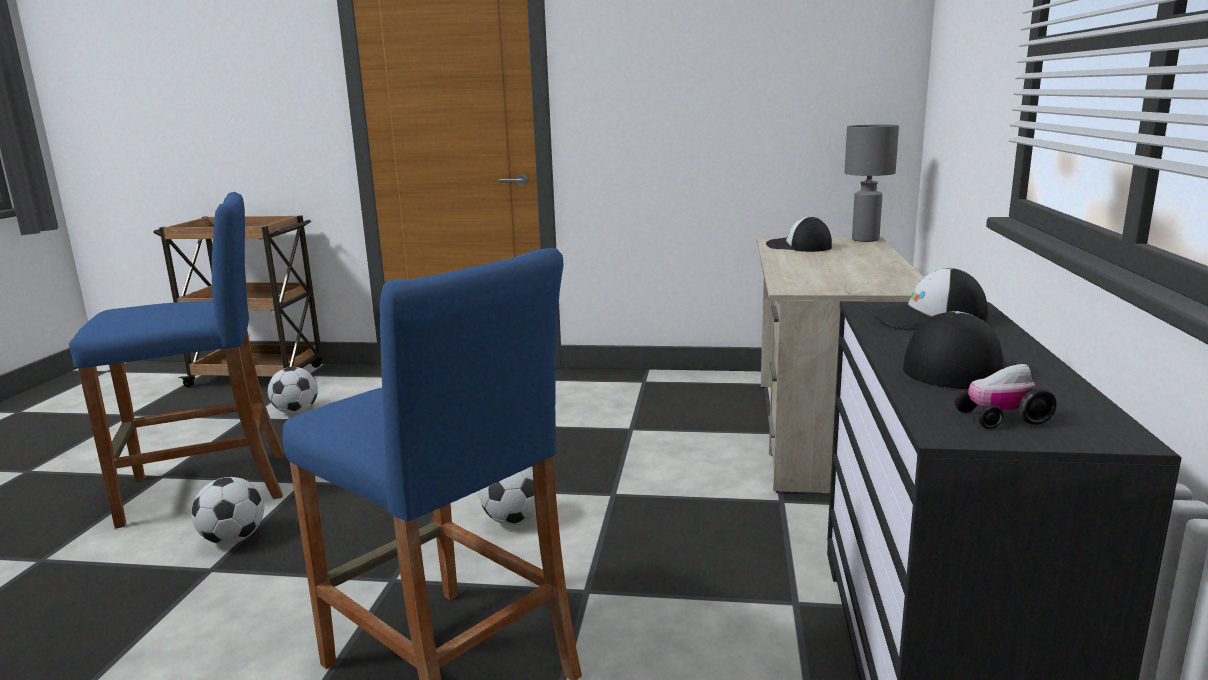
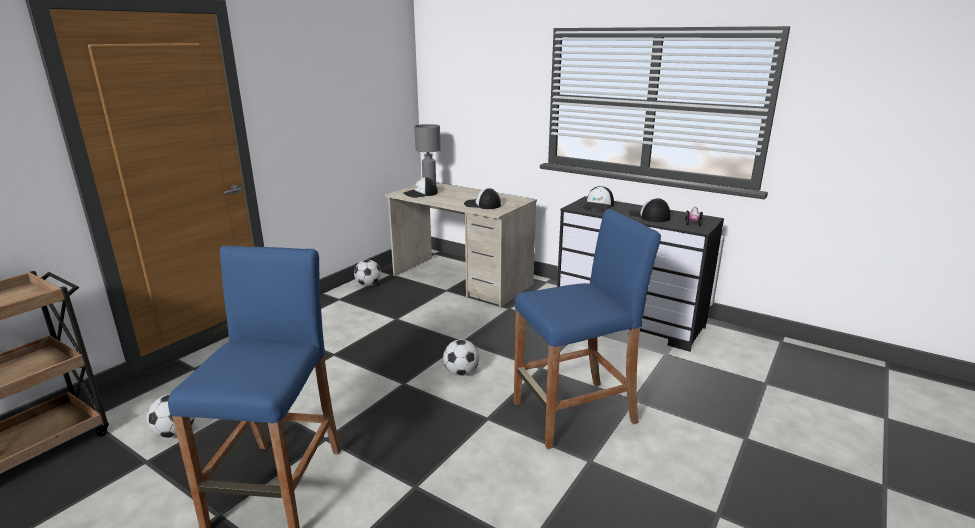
camera: 65 degrees left, 5 degrees up
football [191,477,264,544] -> football moved to [354,260,381,286]
none -> cap [464,188,501,209]

